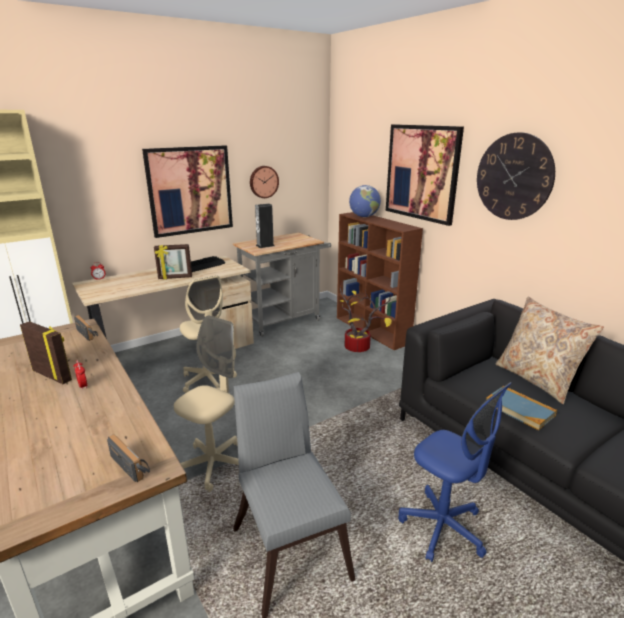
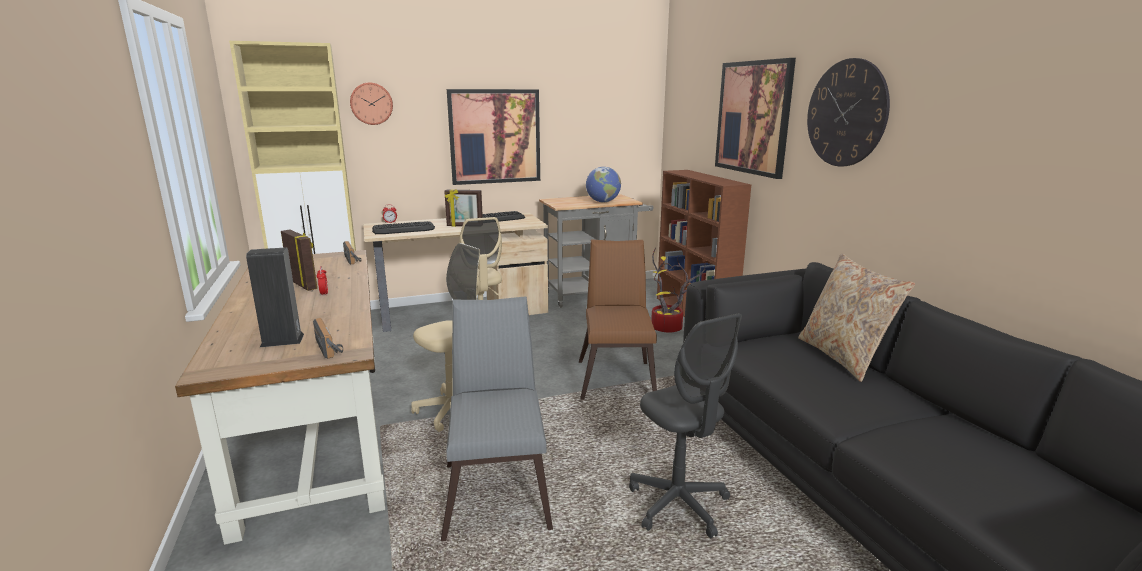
camera: 15 degrees right, 5 degrees down
wall clock [250,166,279,198] -> wall clock moved to [350,83,393,125]
speaker [255,204,274,248] -> speaker moved to [246,247,304,347]
globe [349,185,381,217] -> globe moved to [586,167,621,202]
blue office chair [398,382,511,562] -> grey office chair [629,313,742,538]
book [486,386,557,430] -> none
none -> keyboard [372,221,435,234]
none -> brown chair [579,239,657,400]

